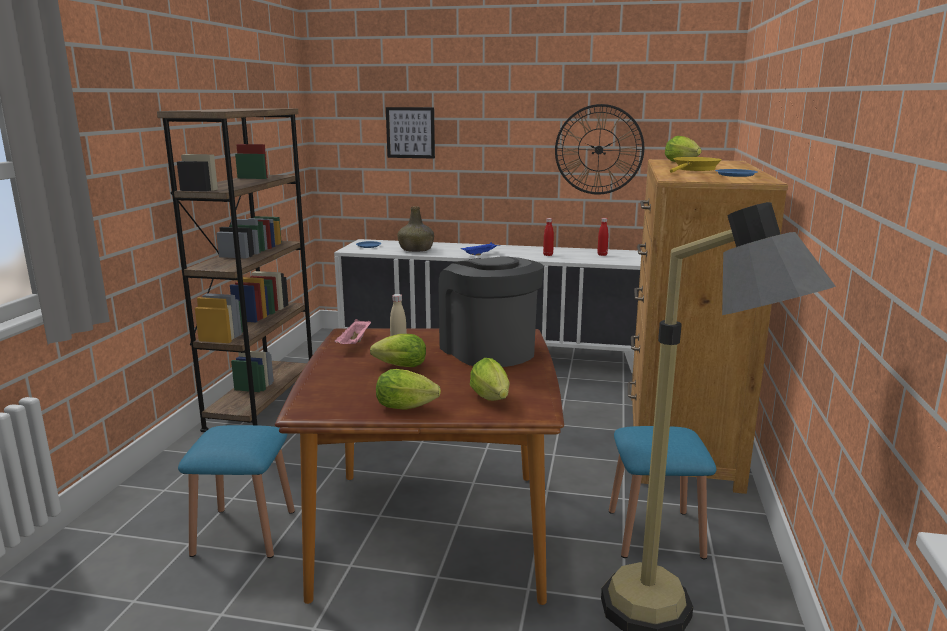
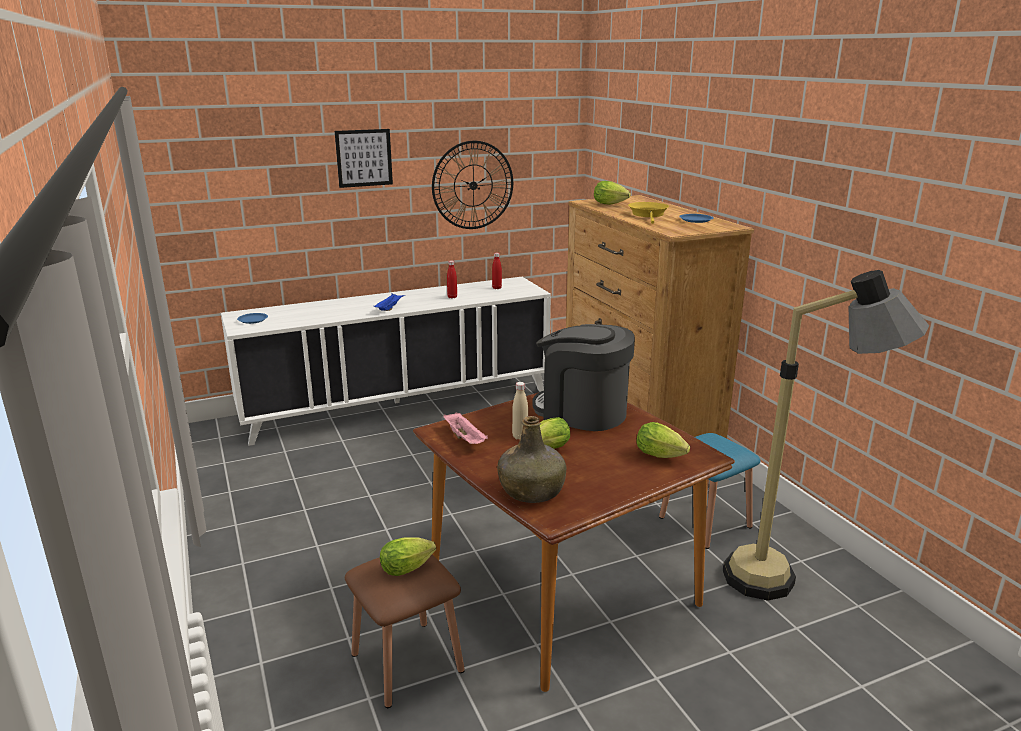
camera: 35 degrees left, 5 degrees up
brown bookcase [157,108,312,432] -> none
blue stool [178,425,295,558] -> brown stool [345,554,465,708]
lettuce [376,369,441,410] -> lettuce moved to [380,537,436,576]
picture [386,107,435,159] -> picture moved to [335,129,393,188]
green bottle [397,206,434,252] -> green bottle moved to [497,416,566,503]

